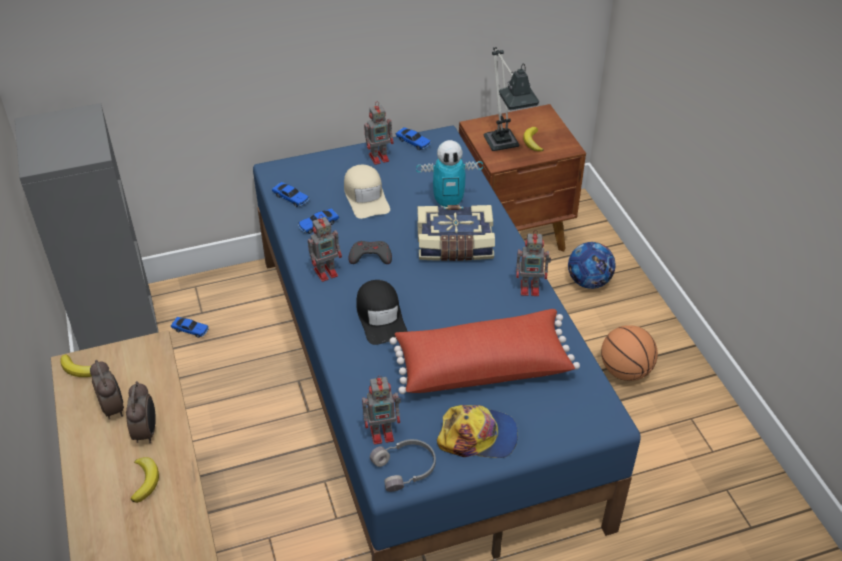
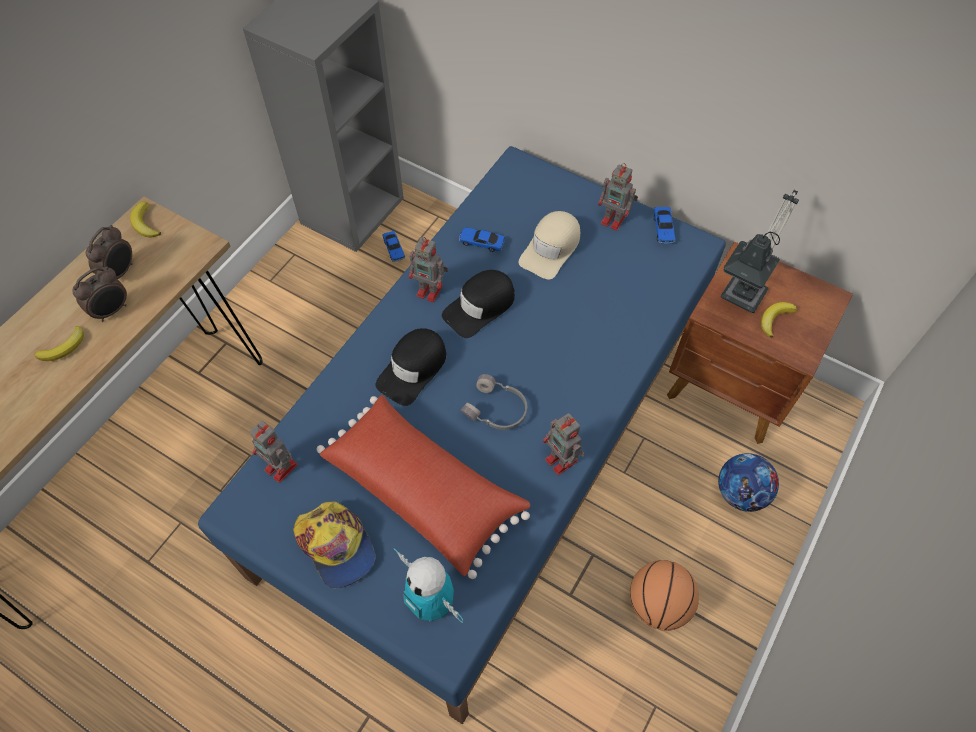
camera: 50 degrees right, 15 degrees up
toy car [272,182,309,207] -> none
grey game controller [348,241,392,264] -> black cap [442,270,515,338]
grey headphones [370,439,436,492] -> grey headphones moved to [461,374,527,430]
toy robot [416,140,483,207] -> toy robot moved to [394,548,464,623]
book [418,205,495,261] -> none

